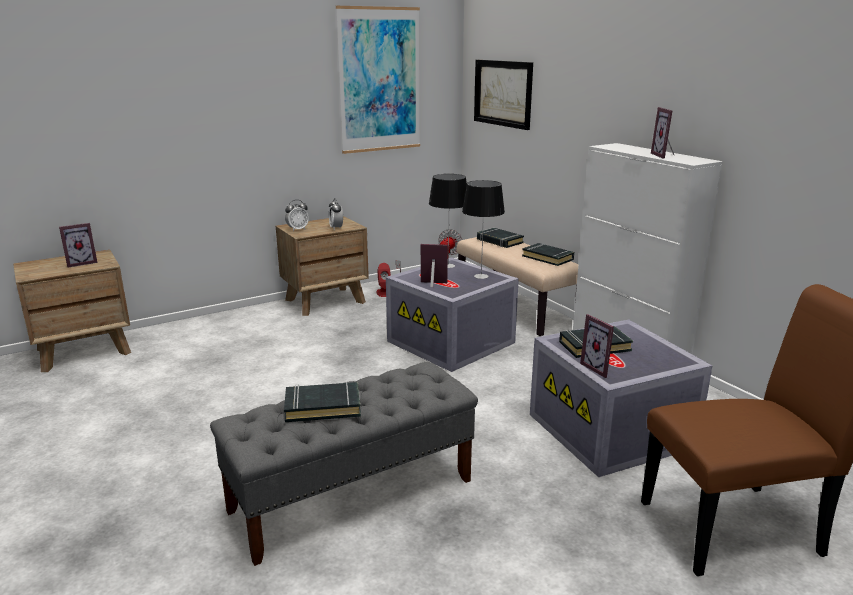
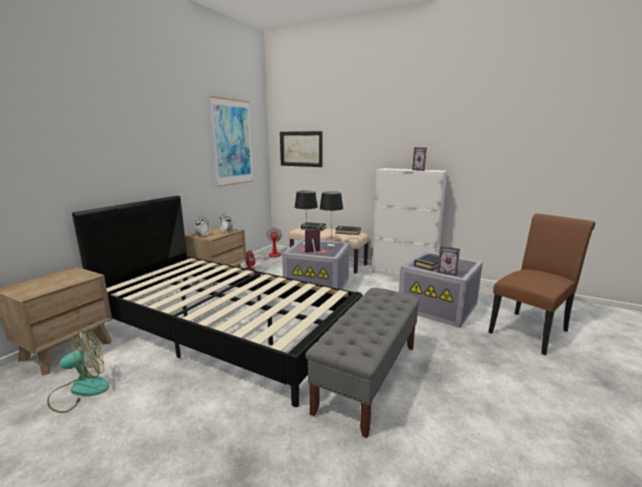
camera: 30 degrees left, 5 degrees down
picture frame [59,223,97,268] -> none
black book [284,381,361,422] -> none
none -> fan [47,330,109,413]
none -> black bed [72,196,362,407]

